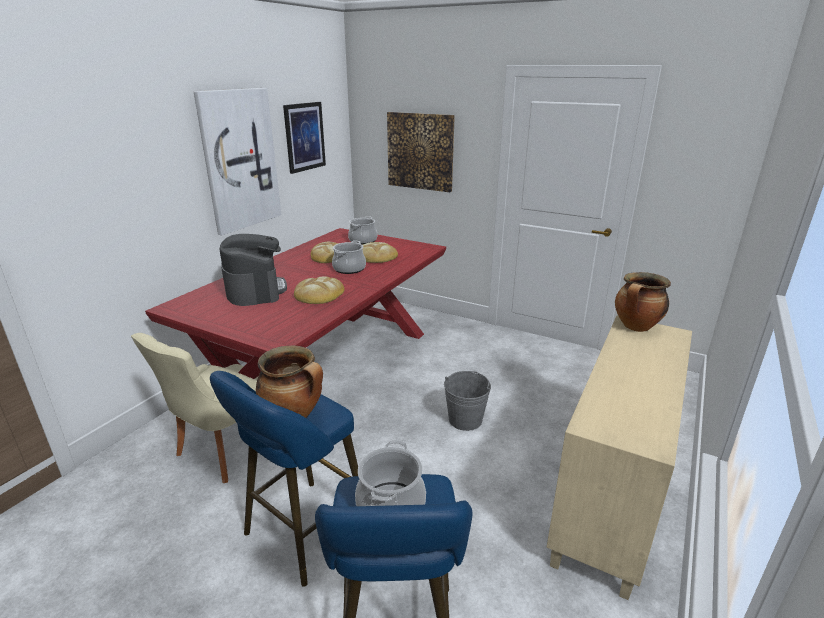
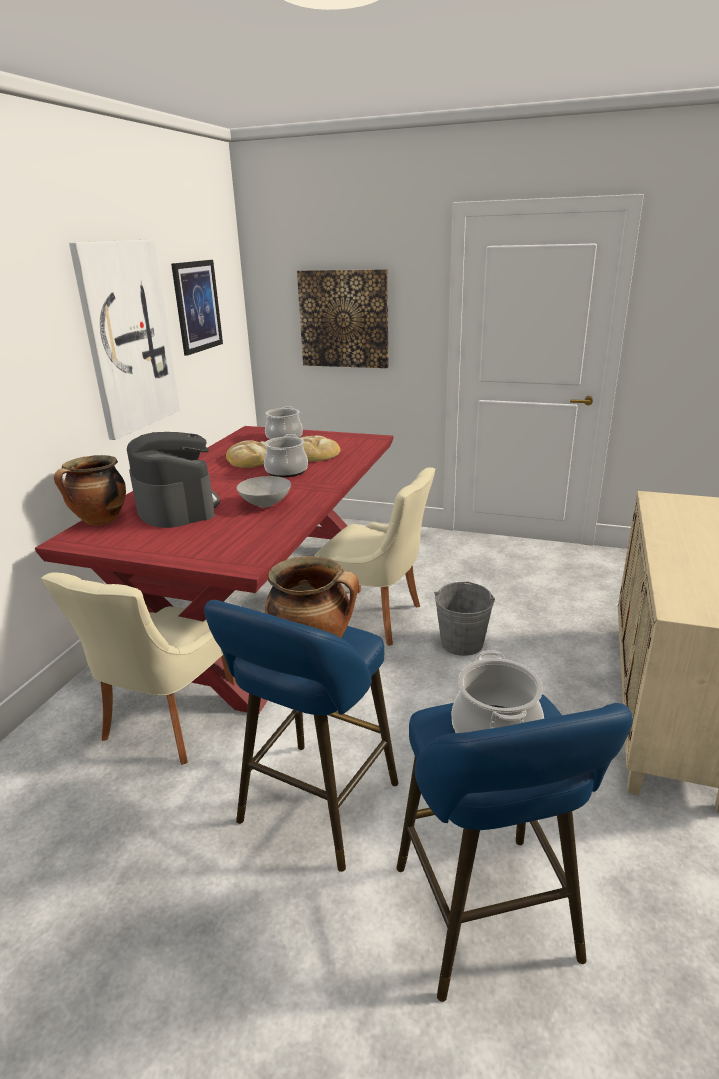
camera: 10 degrees left, 0 degrees up
bread [294,276,345,304] -> grey bowl [237,476,291,508]
cooking pot [615,272,671,332] -> cooking pot moved to [54,455,126,526]
none -> beige chair [314,467,435,646]

